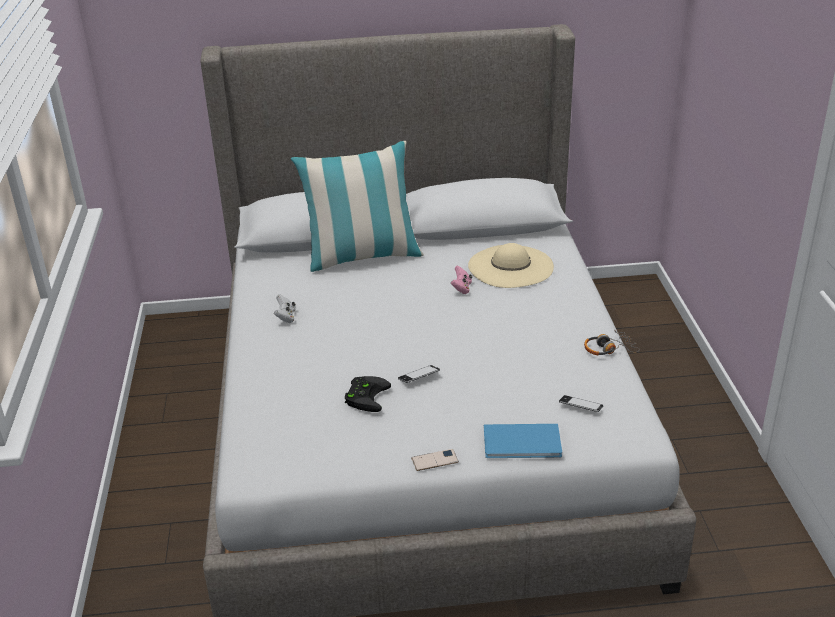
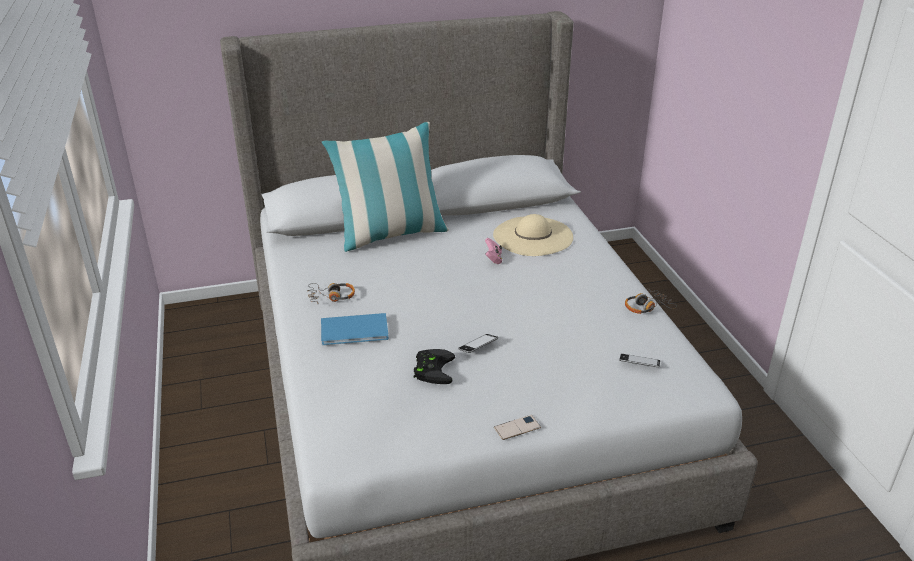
camera: 10 degrees left, 0 degrees up
white game controller [274,294,295,323] -> headphones [307,283,355,304]
blue book [484,424,562,458] -> blue book moved to [321,313,389,345]

